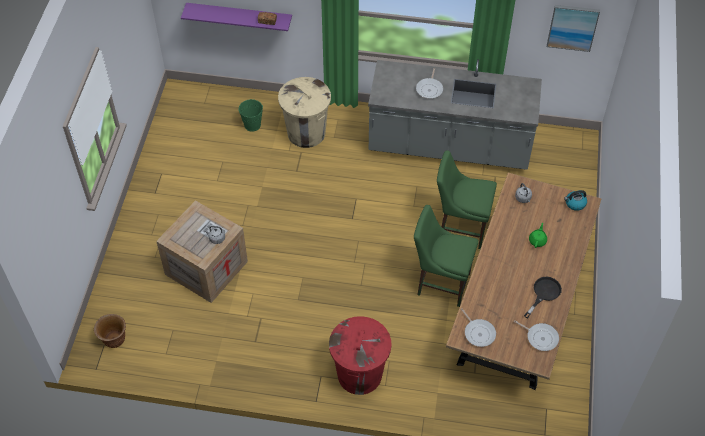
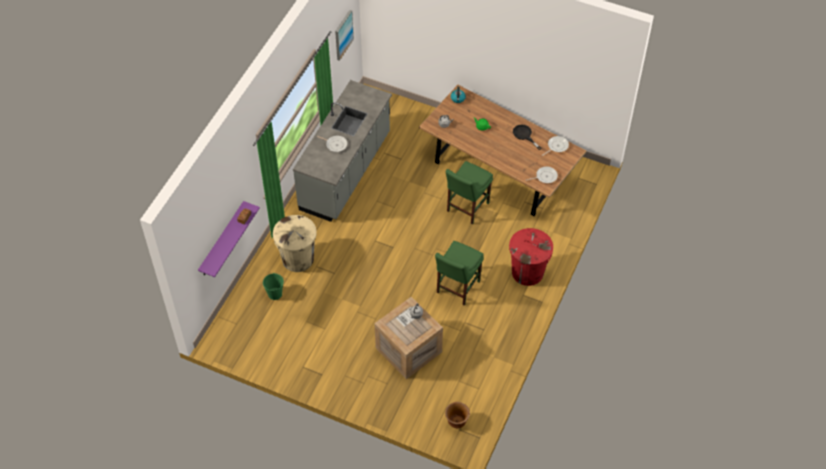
camera: 75 degrees left, 0 degrees up
green chair [437,151,497,249] -> green chair moved to [435,241,484,306]

